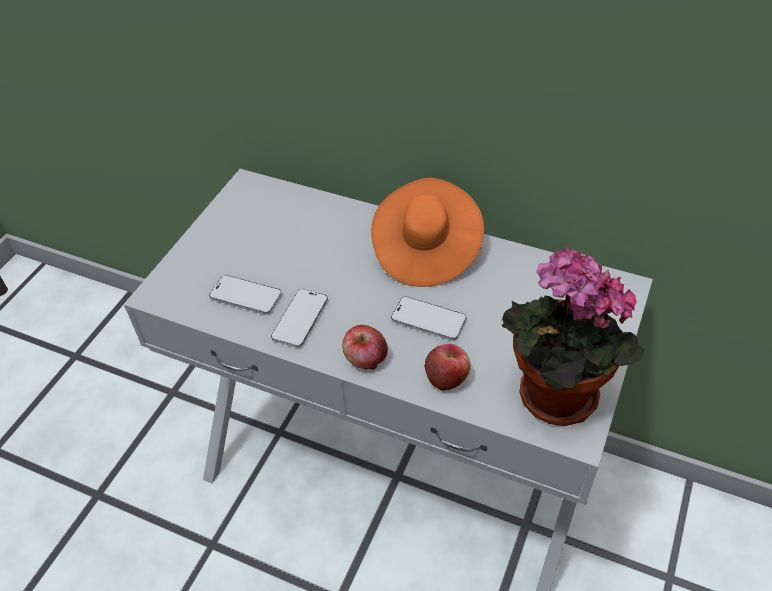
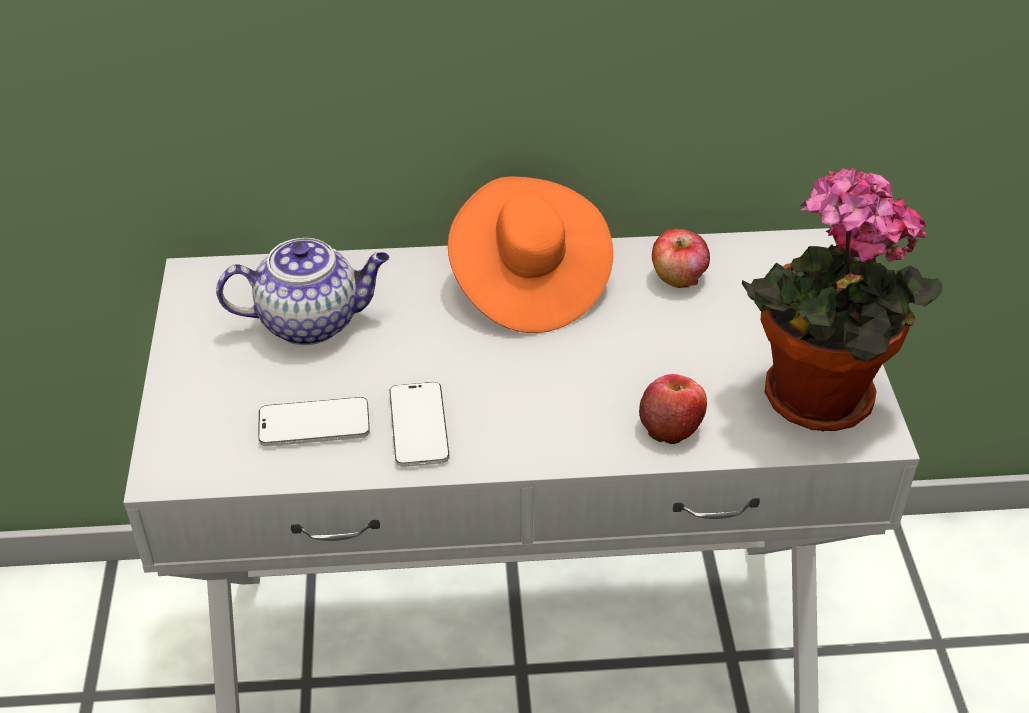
camera: 30 degrees left, 5 degrees down
apple [342,325,388,370] -> apple moved to [652,229,710,288]
phone [391,297,466,340] -> none
none -> teapot [216,238,389,345]

